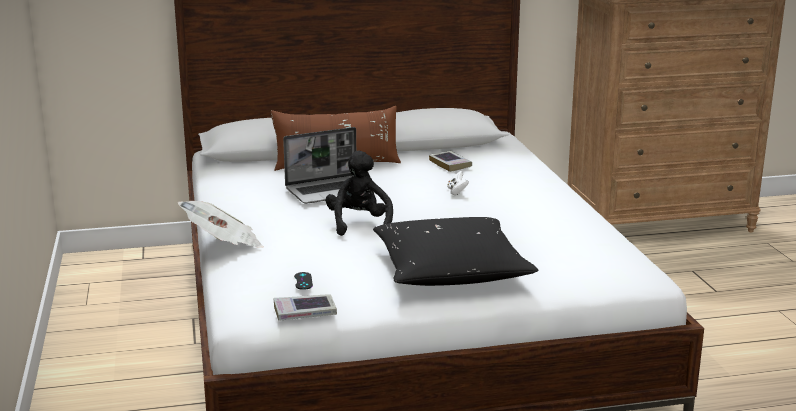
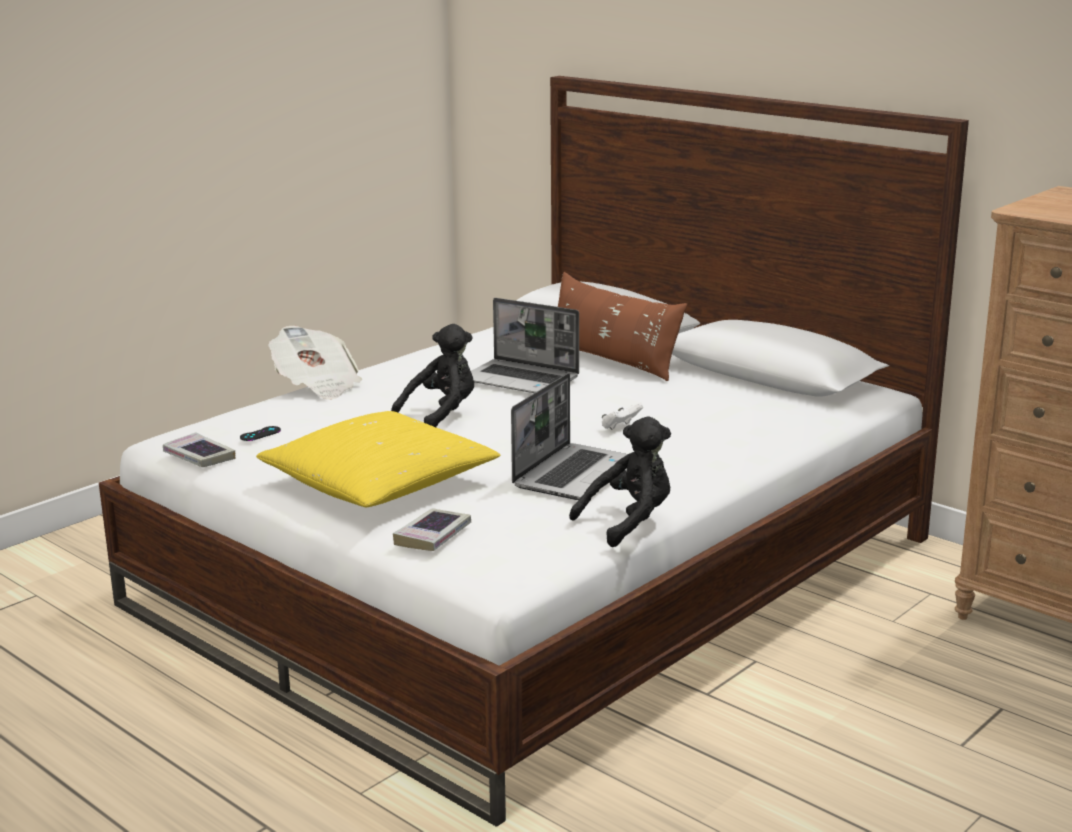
camera: 55 degrees right, 0 degrees up
black pillow [373,217,538,286] -> yellow pillow [256,411,501,507]
book [429,151,472,172] -> book moved to [393,508,471,551]
none -> laptop [511,373,628,500]
none -> black plush toy [569,417,671,547]

